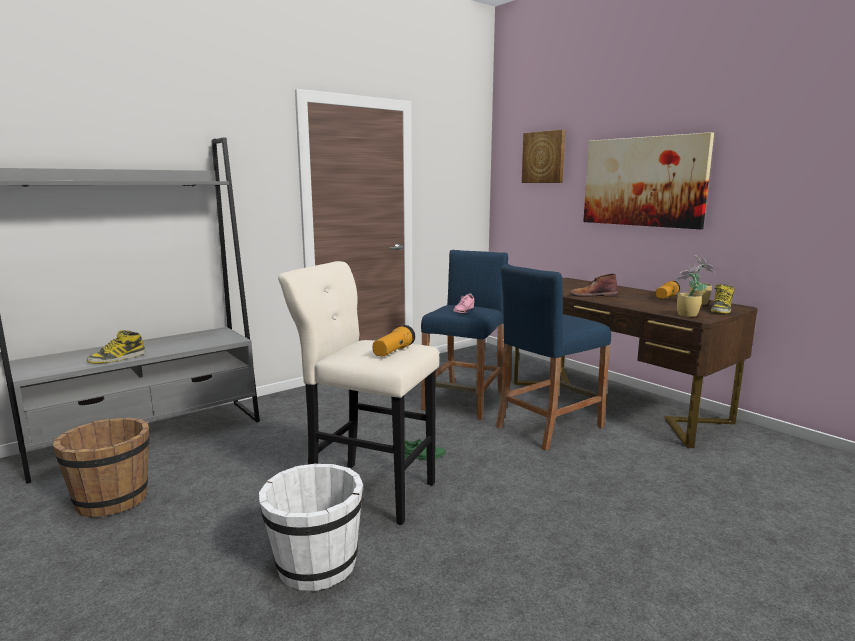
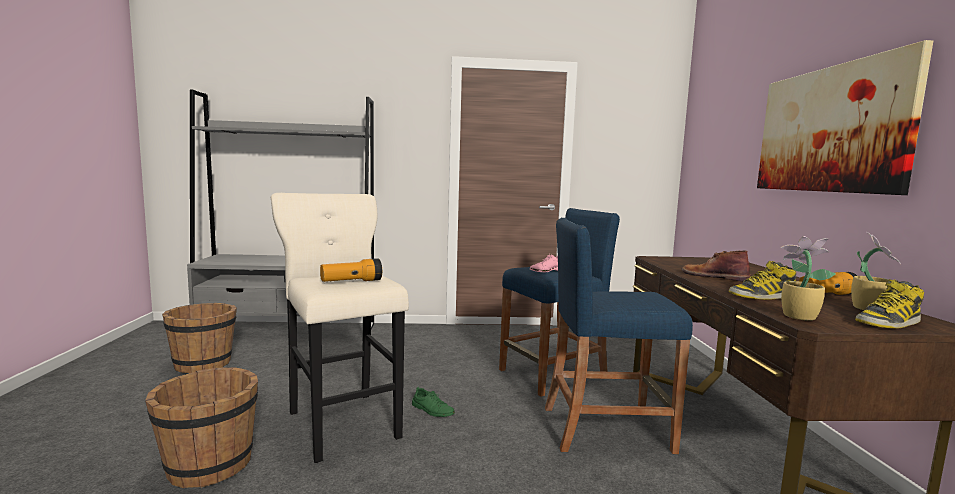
camera: 35 degrees right, 5 degrees down
boot [87,330,146,363] -> boot moved to [729,261,796,300]
white bucket [259,464,363,591] -> brown bucket [145,367,258,488]
picture [522,130,565,183] -> none

